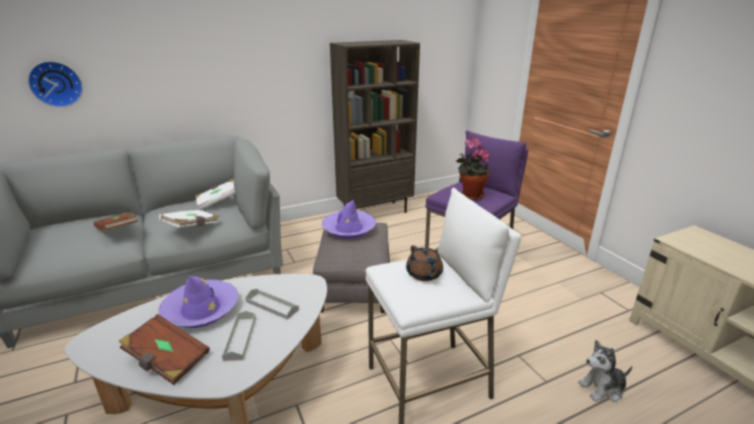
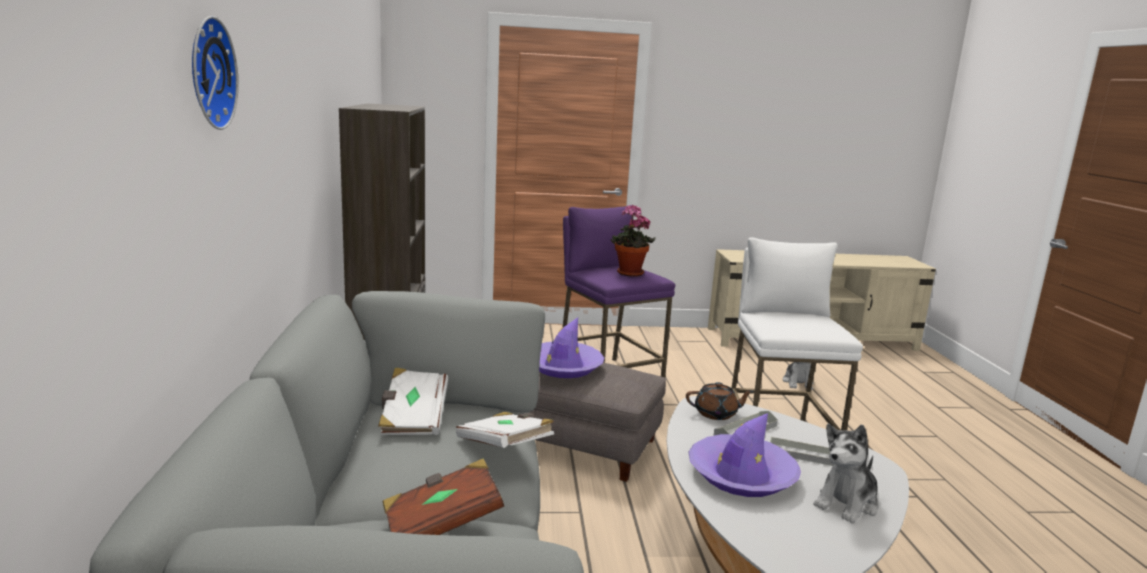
camera: 70 degrees left, 10 degrees down
wall clock [28,61,83,107] -> wall clock moved to [192,16,239,130]
brown book [119,314,210,385] -> plush toy [814,424,879,523]
brown teapot [406,245,443,281] -> brown teapot moved to [686,382,754,420]

